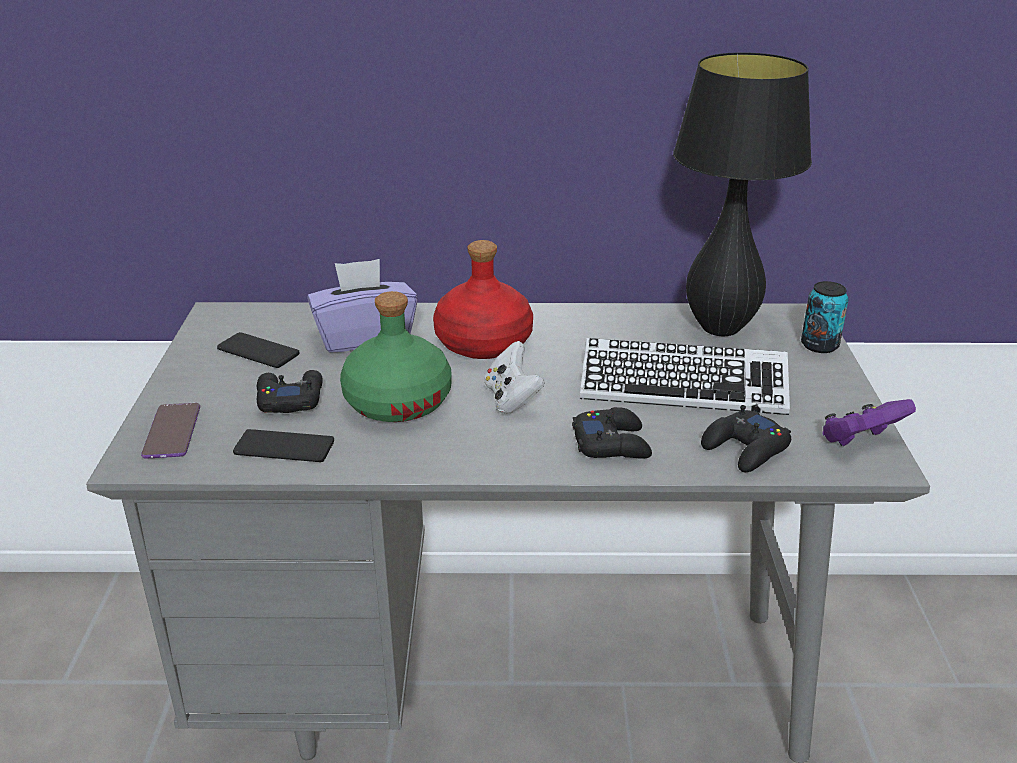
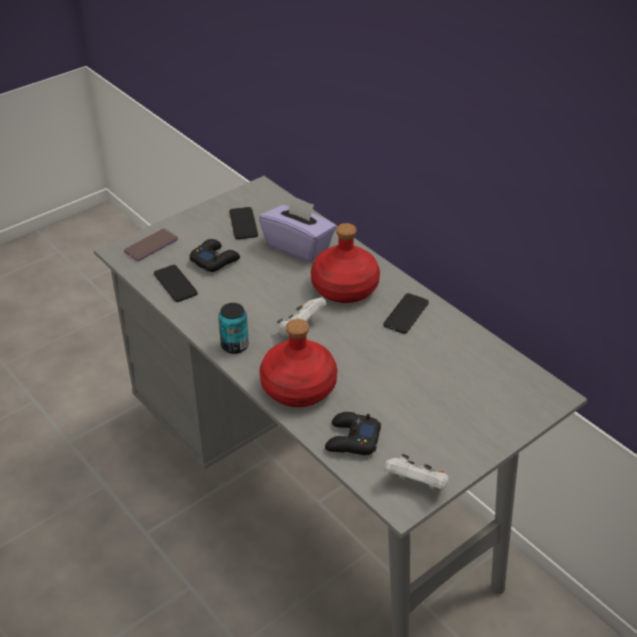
camera: 50 degrees right, 10 degrees up
green bottle [340,291,452,422] -> none
black game controller [572,407,652,459] -> red bottle [259,319,337,407]
keyboard [580,338,790,415] -> none
black table lamp [673,52,812,336] -> none
can [801,281,849,353] -> can moved to [218,303,249,354]
purple game controller [823,399,916,446] -> white game controller [384,454,449,490]
none -> phone [383,293,429,334]

